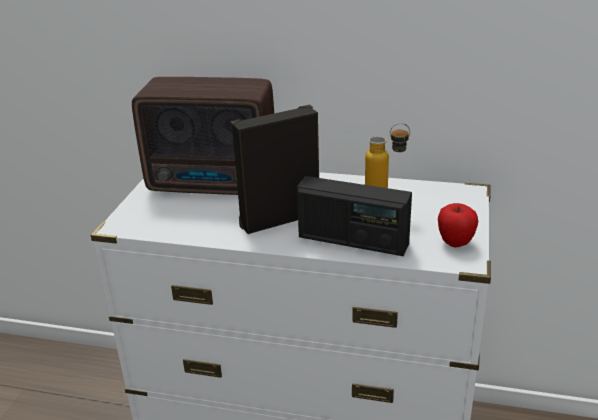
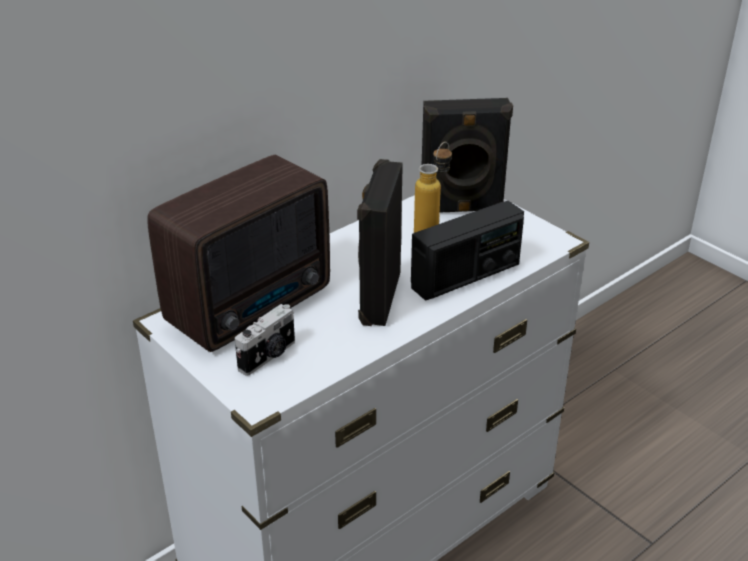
camera: 55 degrees left, 5 degrees up
apple [438,203,478,247] -> none
none -> camera [235,304,295,376]
none -> black speaker [422,98,513,213]

